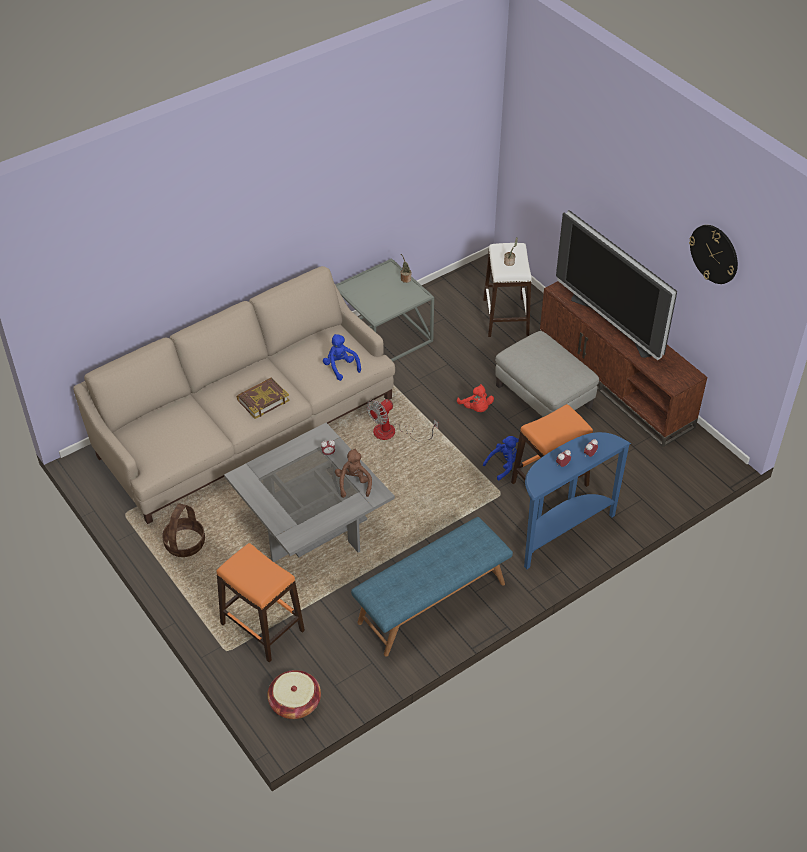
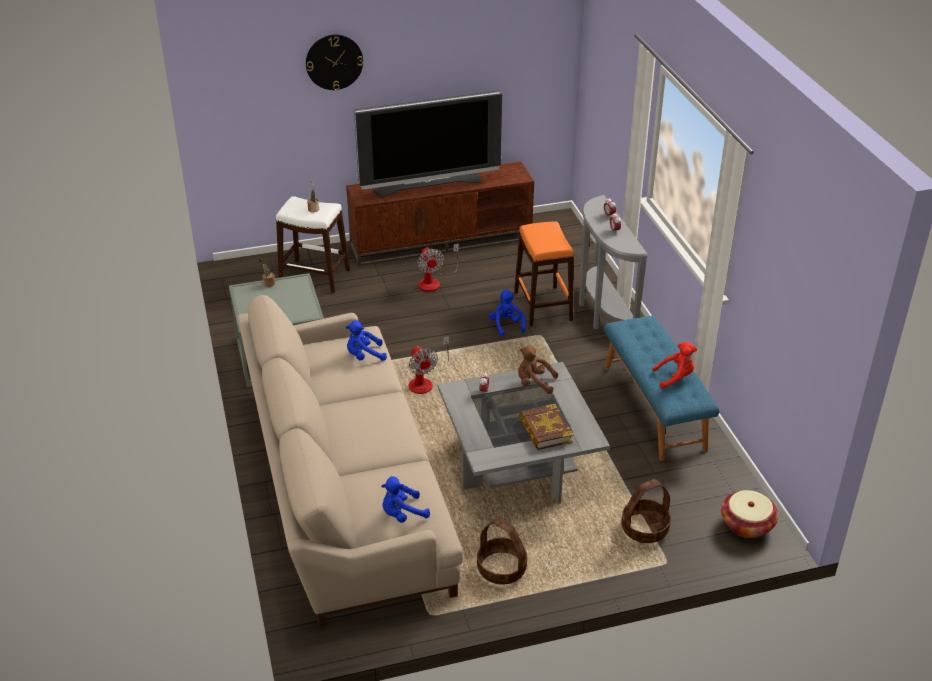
camera: 70 degrees left, 10 degrees down
orange stool [216,543,305,663] -> basket [621,479,671,543]
book [237,377,290,419] -> book moved to [519,404,573,450]
red plush toy [457,384,494,412] -> red plush toy moved to [652,342,697,389]
grey ottoman [495,331,599,417] -> fan [417,244,459,292]
blue console table [524,432,631,569] -> grey console table [579,195,648,329]
wall clock [689,225,738,284] -> wall clock moved to [306,35,363,90]
none -> blue plush toy [381,476,430,523]

